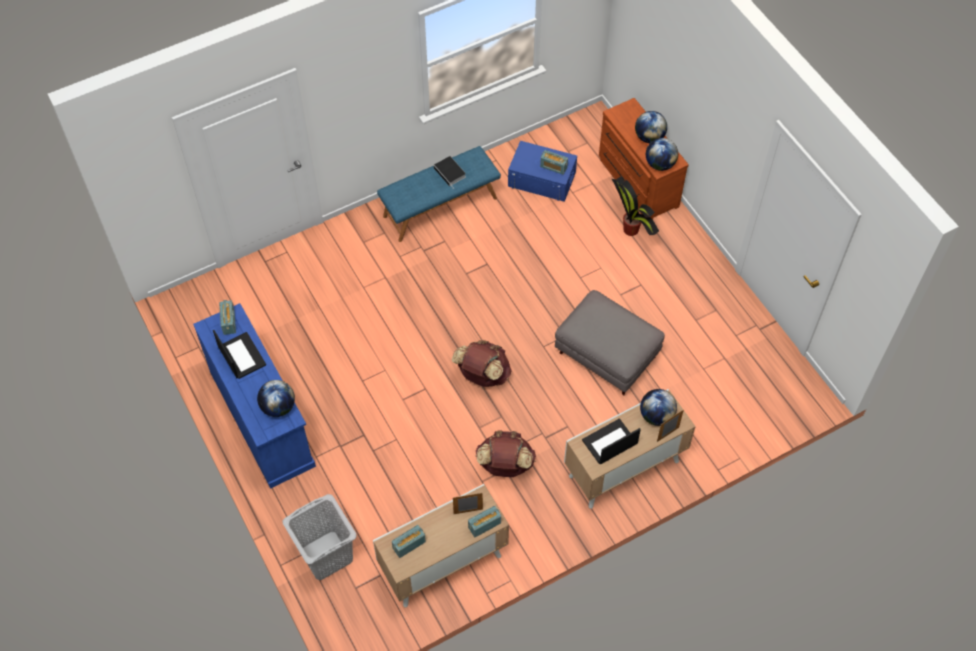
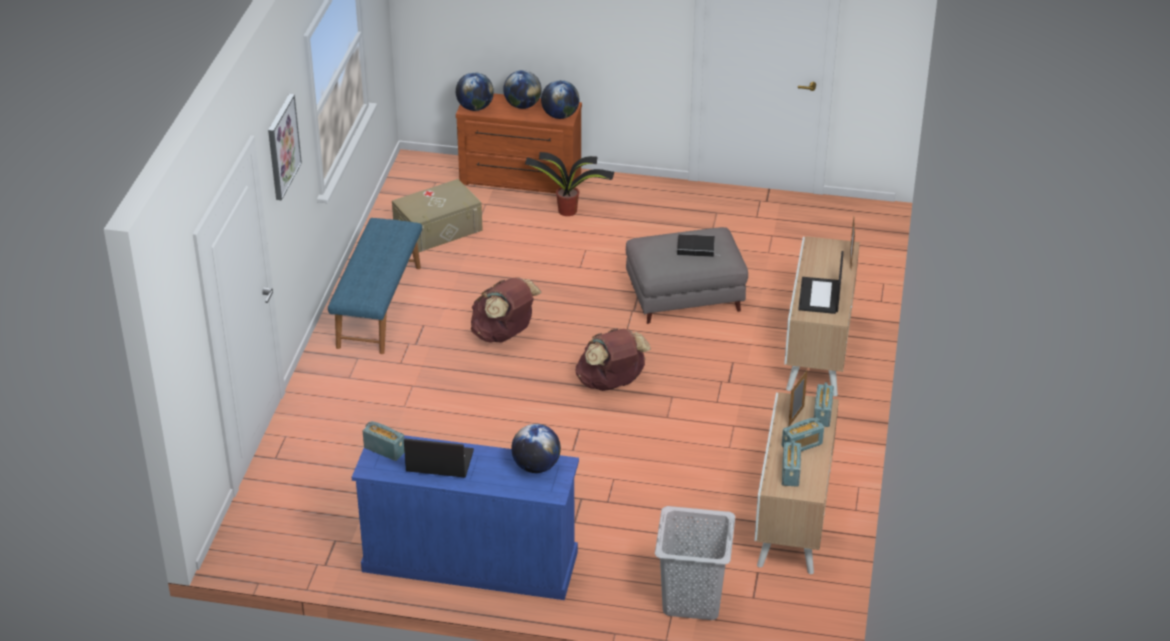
camera: 50 degrees left, 20 degrees down
book [434,156,466,187] -> book moved to [677,234,719,257]
brown backpack [475,430,536,477] -> brown backpack moved to [471,277,542,343]
blue storage box [508,141,577,202] -> beige storage box [392,179,483,252]
radio [540,150,568,175] -> radio moved to [782,417,824,451]
globe [640,389,677,426] -> globe moved to [456,72,494,111]
none -> picture [268,94,302,200]

